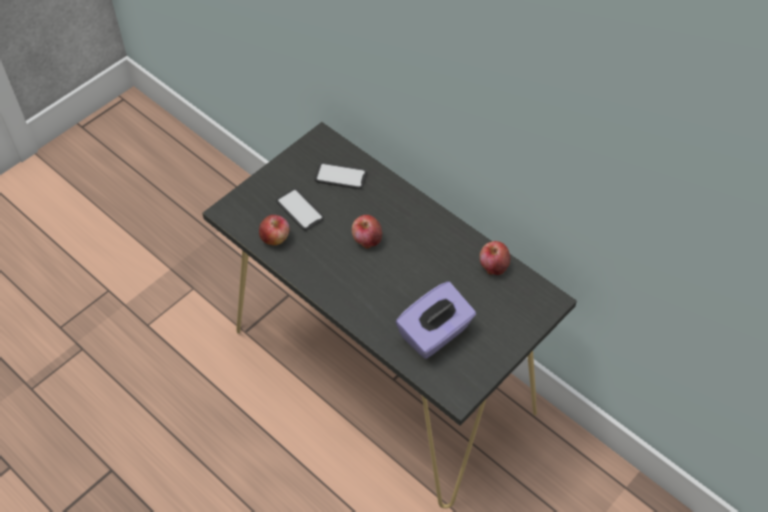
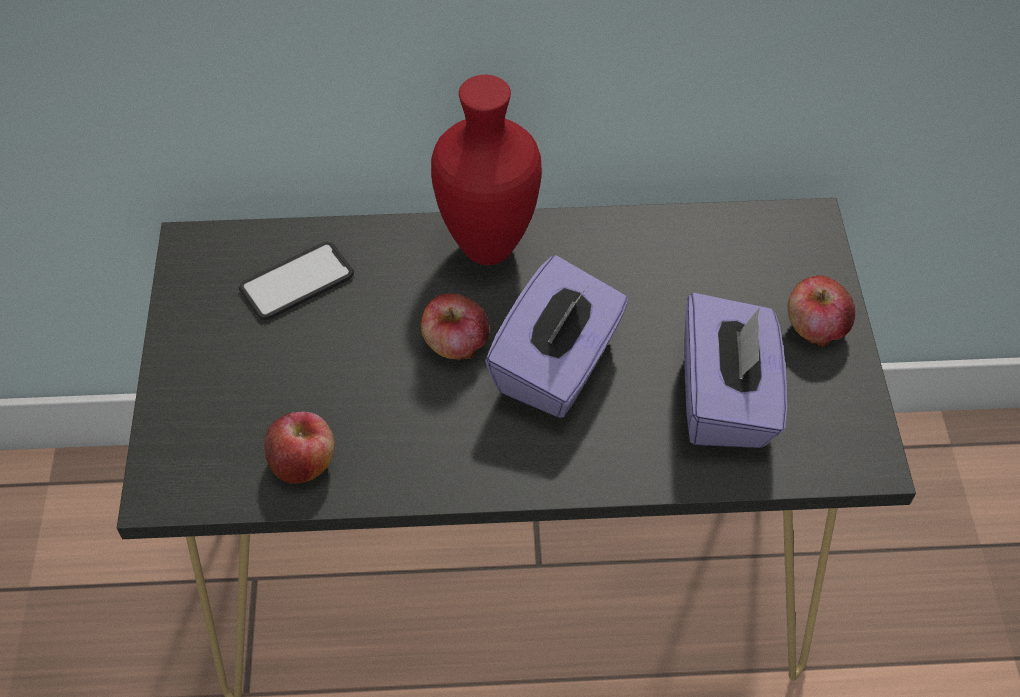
camera: 45 degrees left, 0 degrees up
phone [276,188,324,230] -> none
apple [480,241,510,275] -> apple moved to [787,275,855,347]
none -> red vase [431,75,542,265]
none -> purple tissue box [485,255,628,418]

